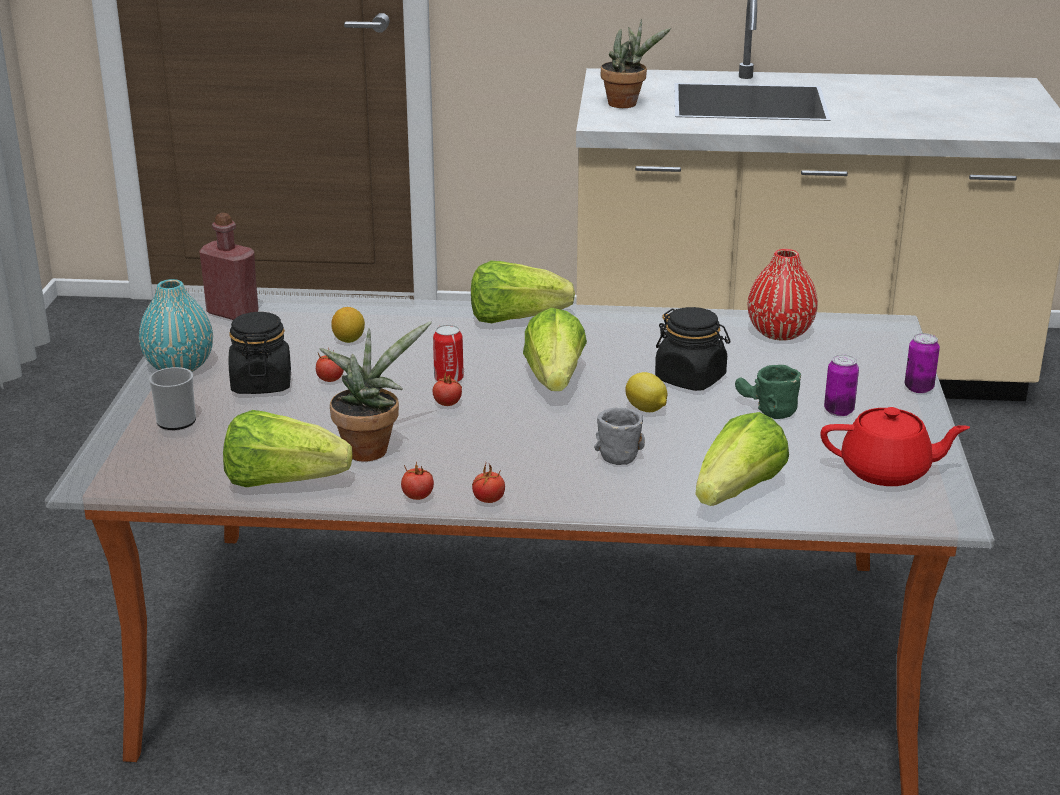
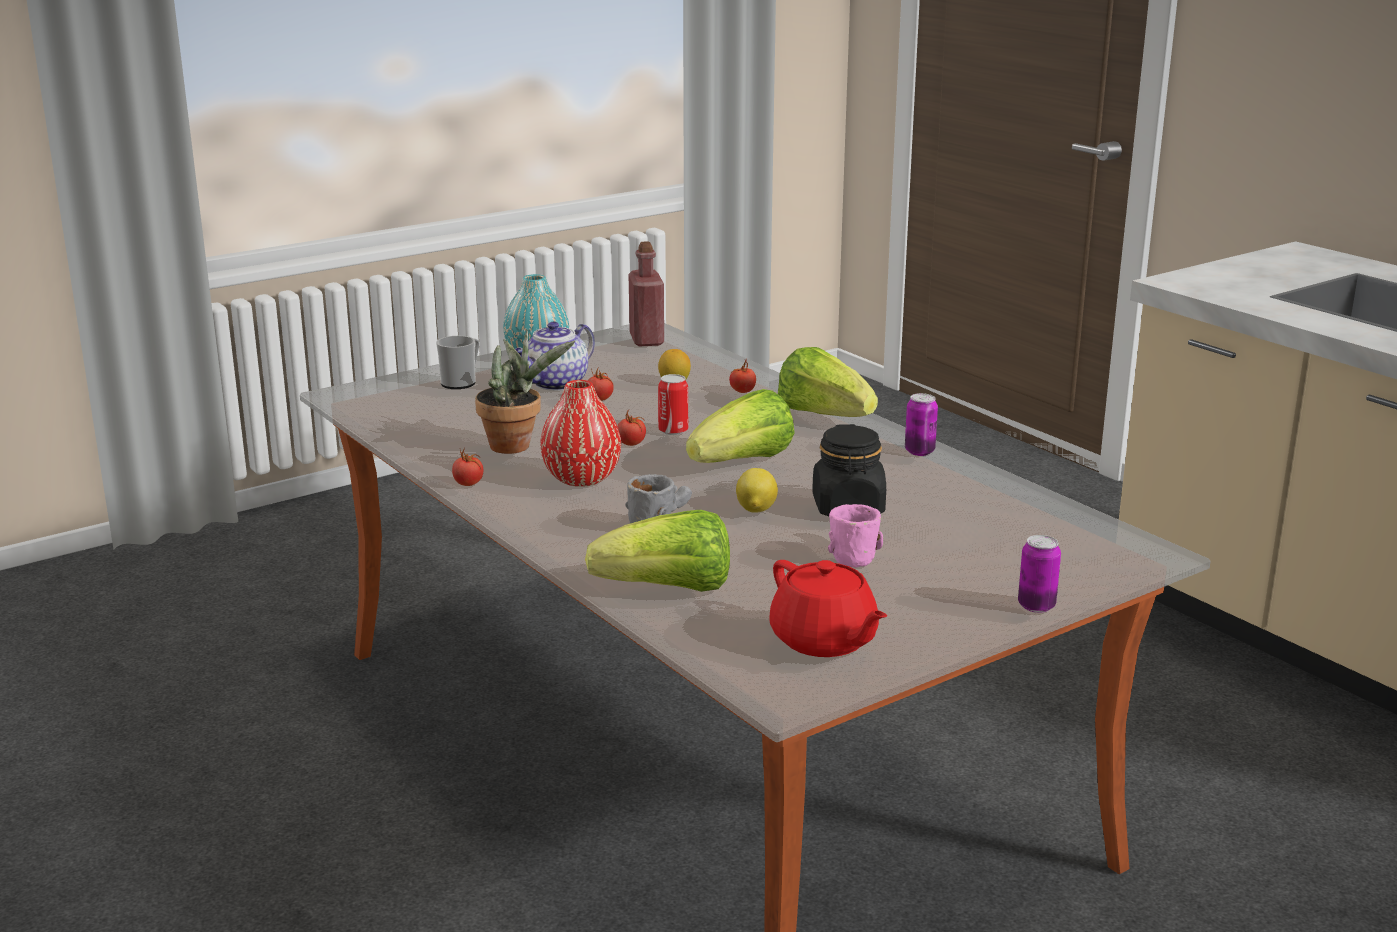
camera: 50 degrees right, 5 degrees down
lettuce [223,410,352,487] -> none
black jar [229,312,291,394] -> teapot [515,322,595,391]
tomato [472,464,505,503] -> tomato moved to [729,358,756,393]
potted plant [601,19,671,108] -> none
green mug [735,365,801,419] -> pink mug [828,504,883,567]
red vase [748,249,818,341] -> red vase moved to [540,380,621,487]
can [824,354,859,416] -> can moved to [905,393,938,456]

